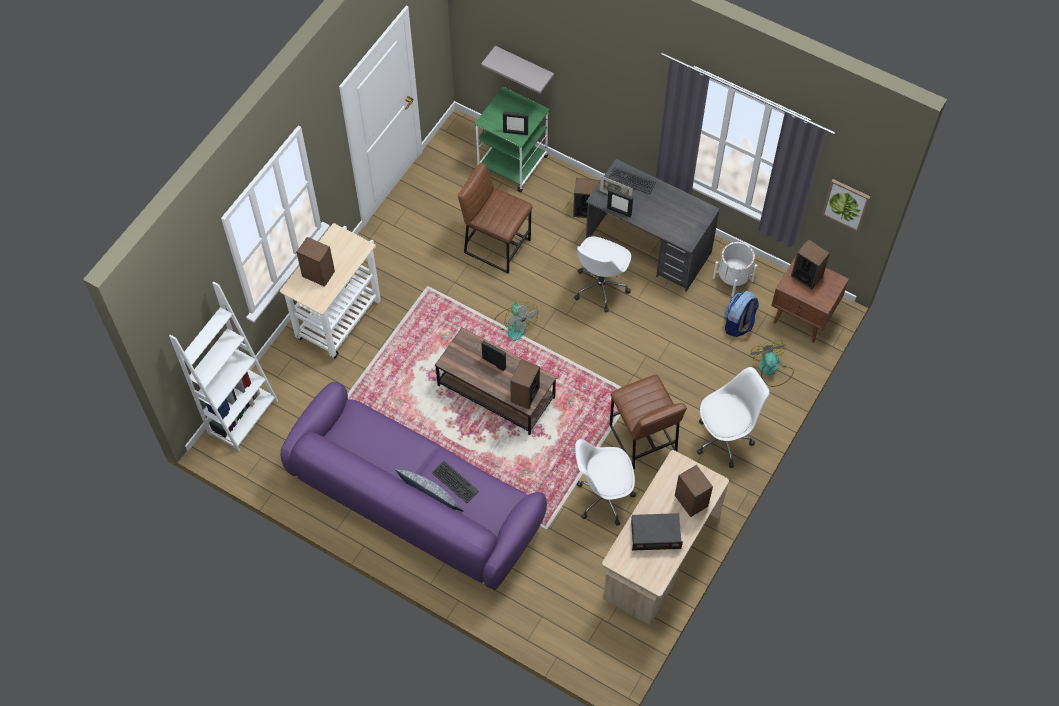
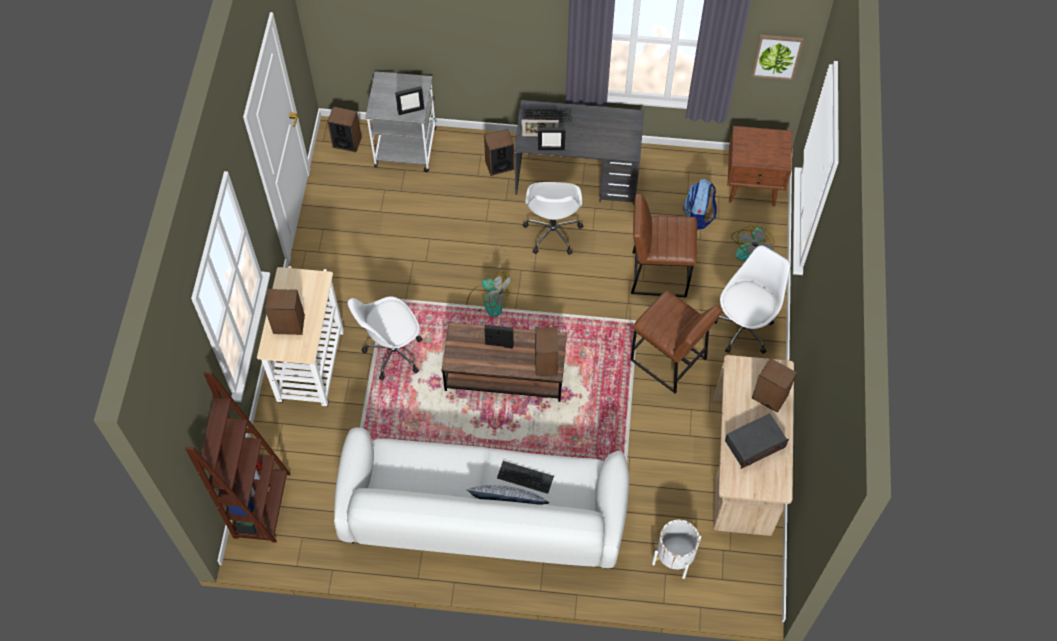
camera: 25 degrees left, 0 degrees up
white bookcase [169,282,278,452] -> brown bookcase [185,372,290,543]
purple sofa [281,382,547,590] -> white sofa [334,428,629,569]
brown chair [458,163,533,274] -> brown chair moved to [631,194,697,297]
green cart [474,87,550,192] -> grey cart [365,71,436,172]
grey shelf [481,46,554,94] -> none
white office chair [575,439,636,526] -> white office chair moved to [348,296,422,380]
white planter [713,242,757,297] -> white planter moved to [652,520,701,579]
fan [750,341,794,387] -> fan turned 120 degrees counterclockwise [731,225,775,261]
speaker [791,239,830,290] -> speaker moved to [327,106,362,152]

